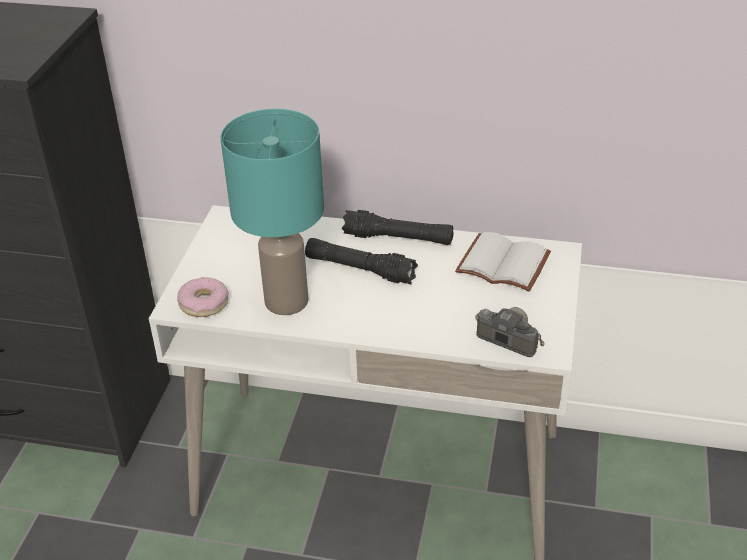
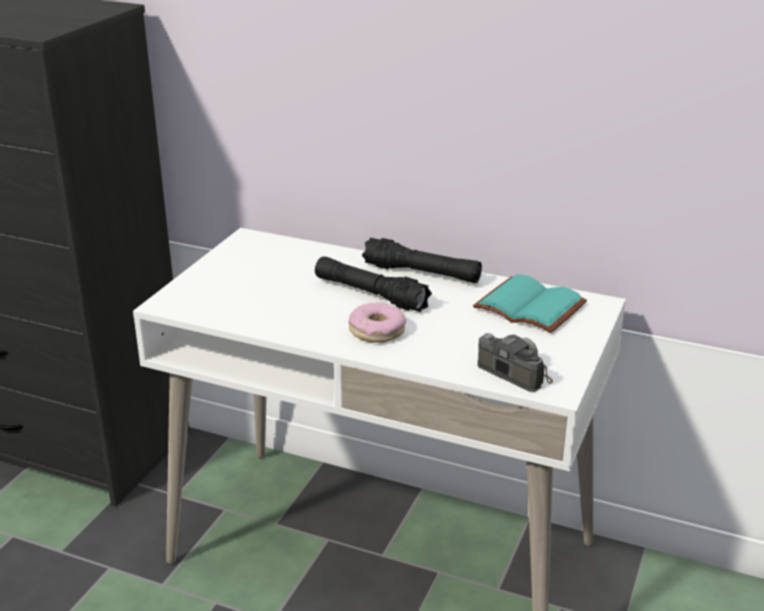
camera: 10 degrees right, 10 degrees down
donut [177,277,229,317] -> donut moved to [348,303,406,343]
turquoise table lamp [221,109,324,315] -> none
white book [455,232,551,292] -> turquoise book [473,274,587,333]

